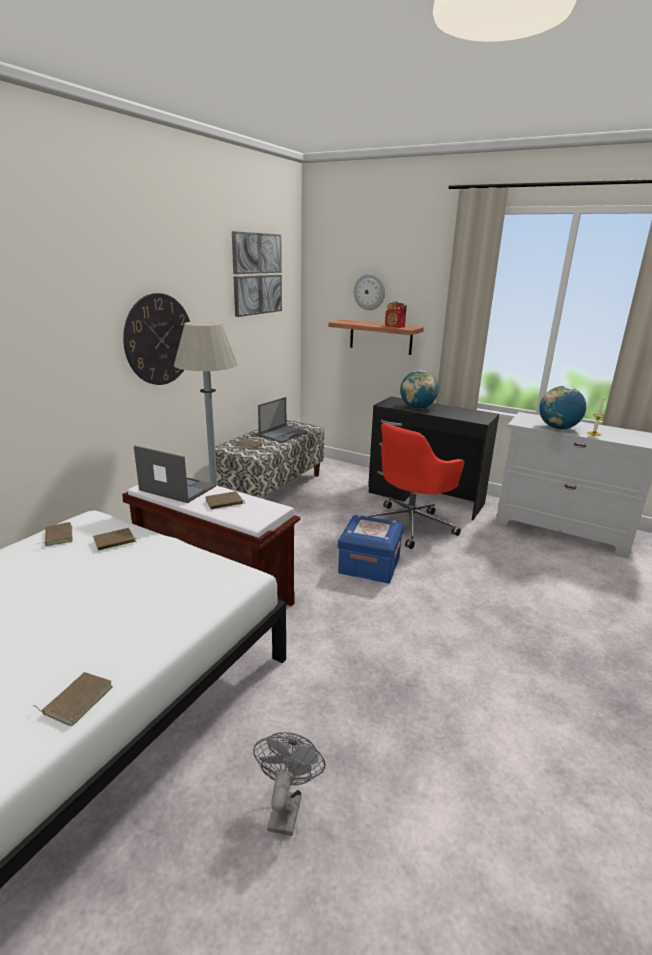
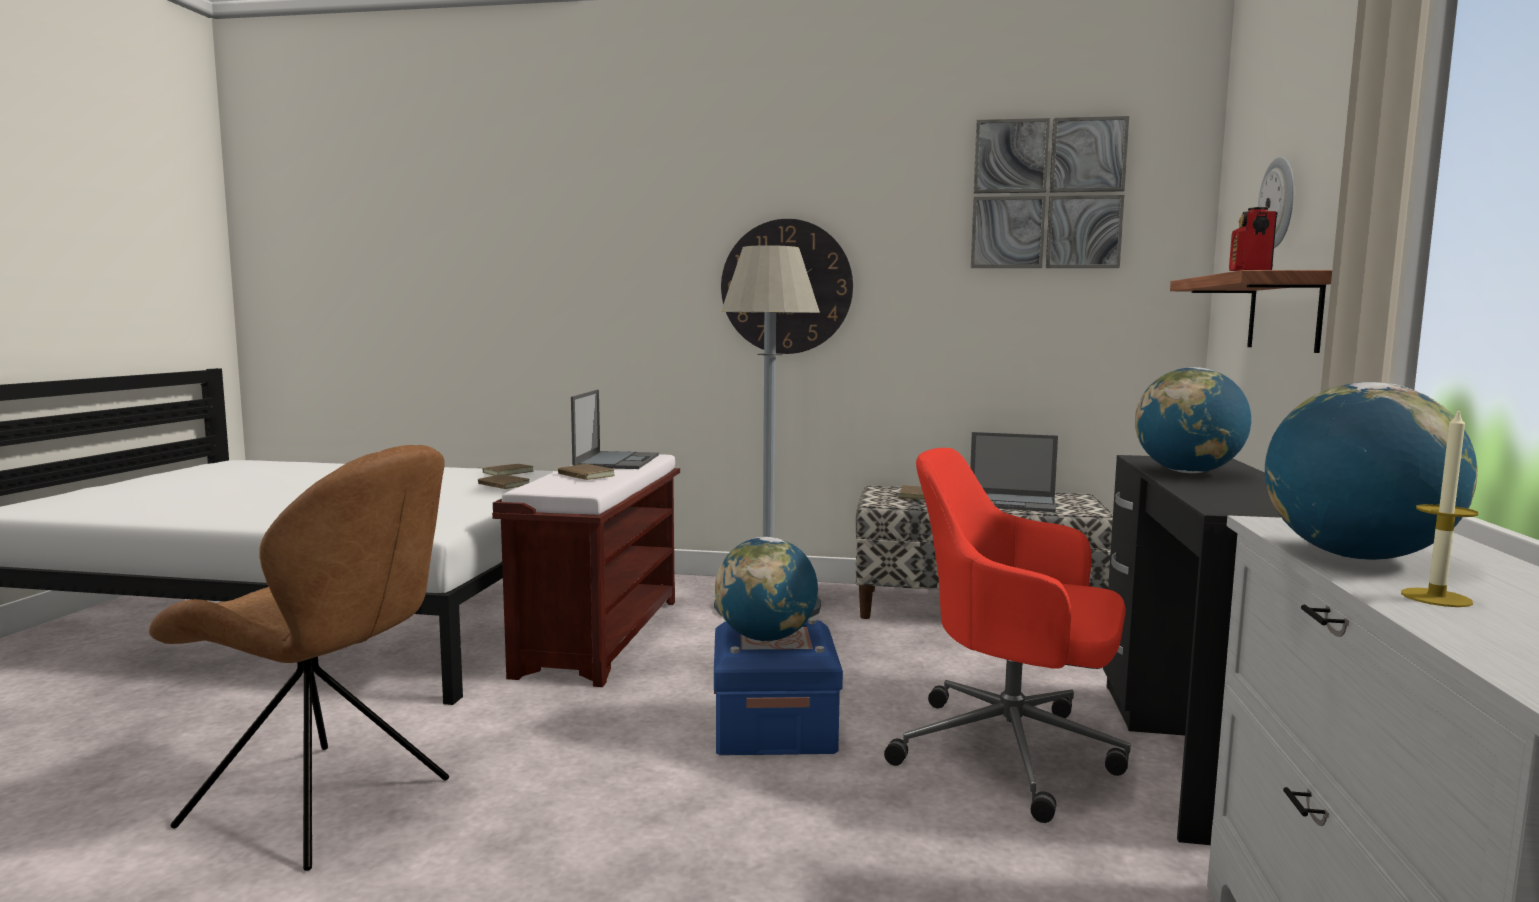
camera: 70 degrees right, 15 degrees down
brown book [33,672,112,726] -> none
grey fan [253,732,326,836] -> none
none -> brown chair [149,445,449,871]
none -> globe [715,537,818,641]

